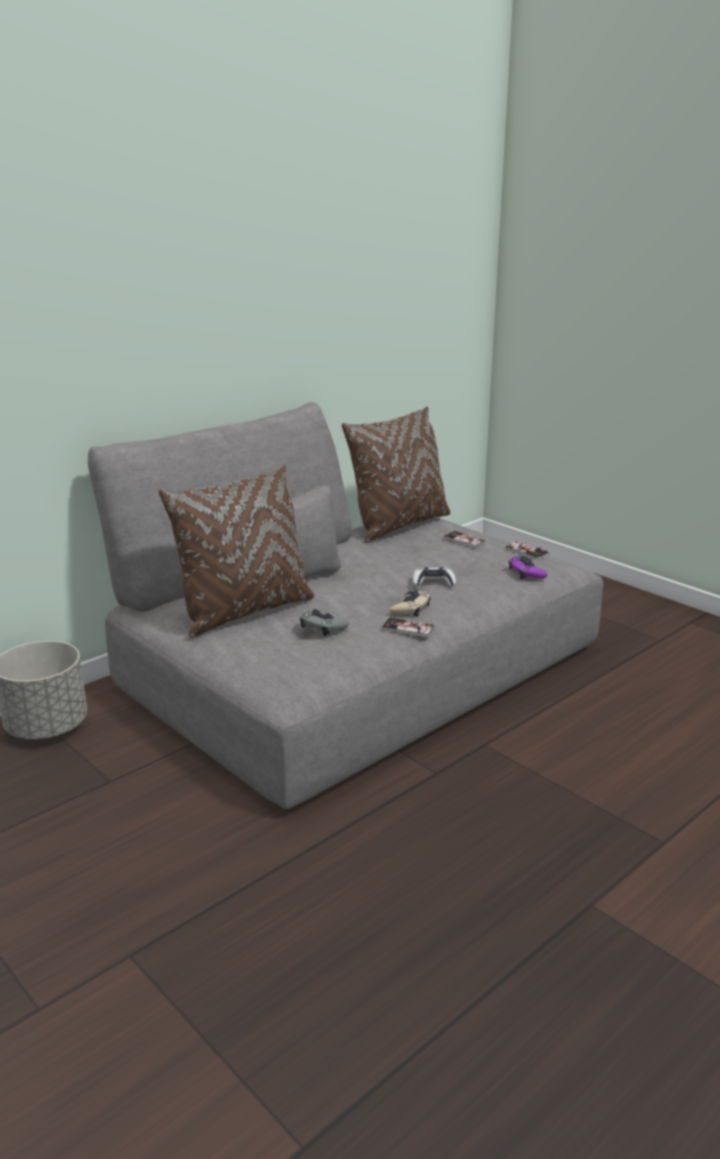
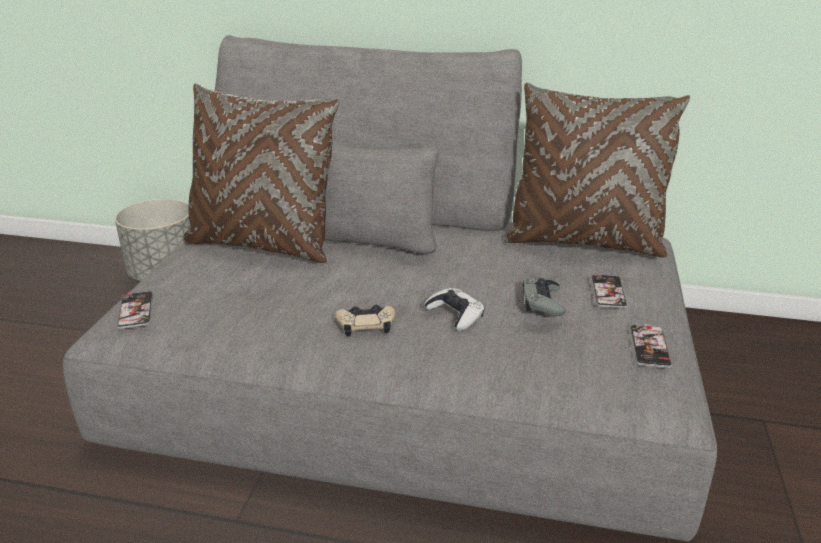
camera: 55 degrees right, 5 degrees up
grey game controller [300,609,348,636] -> grey game controller moved to [523,277,566,316]
phone [381,617,435,637] -> phone moved to [117,291,153,329]
purple game controller [509,556,547,579] -> none

